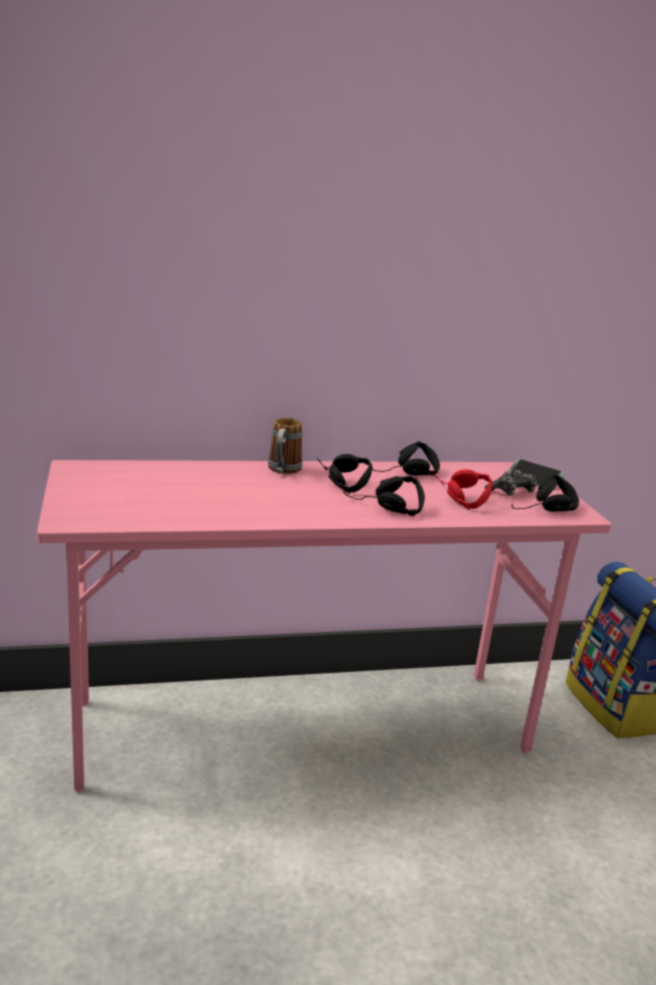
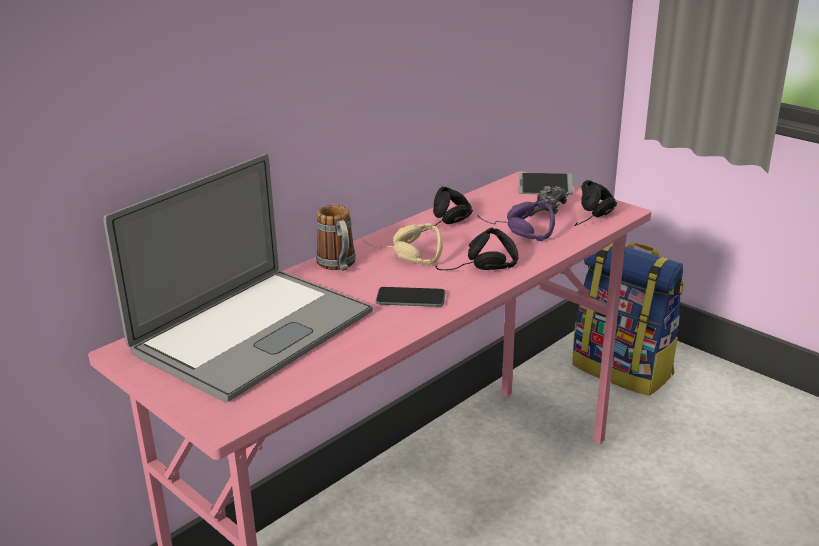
camera: 30 degrees left, 5 degrees up
black headphones [317,454,372,493] -> beige headphones [362,223,443,266]
red headphones [434,469,493,510] -> purple headphones [477,201,555,241]
none -> laptop [104,154,373,402]
none -> phone [376,287,445,307]

